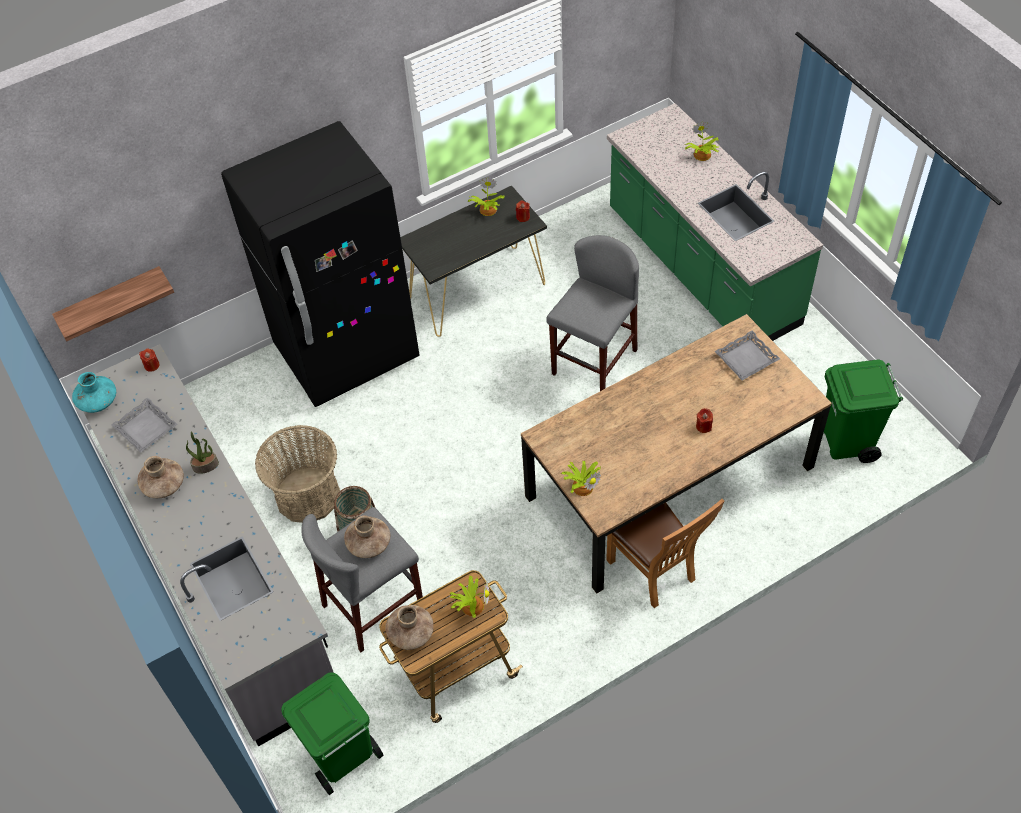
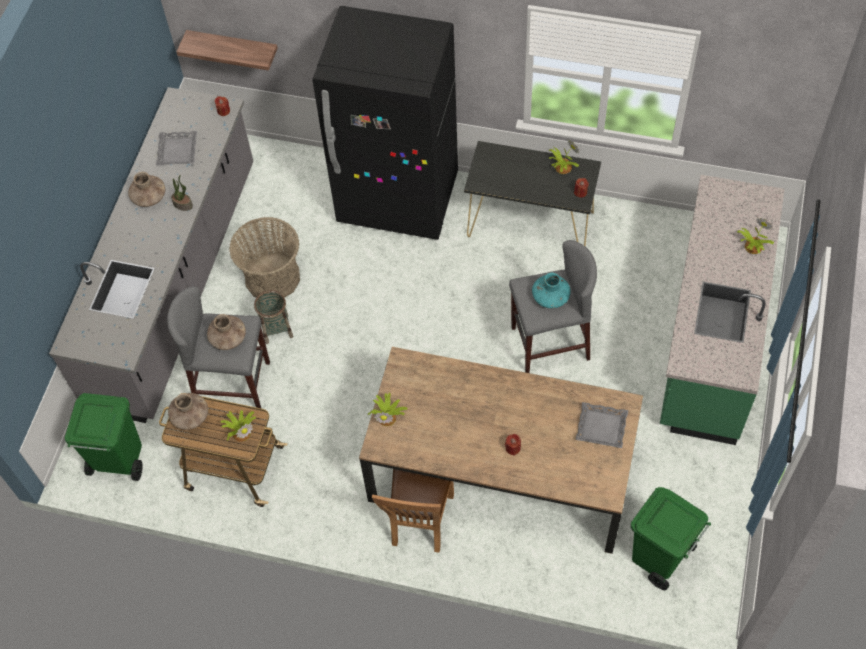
camera: 45 degrees right, 5 degrees up
turquoise vase [72,372,116,413] -> turquoise vase moved to [532,273,571,308]

